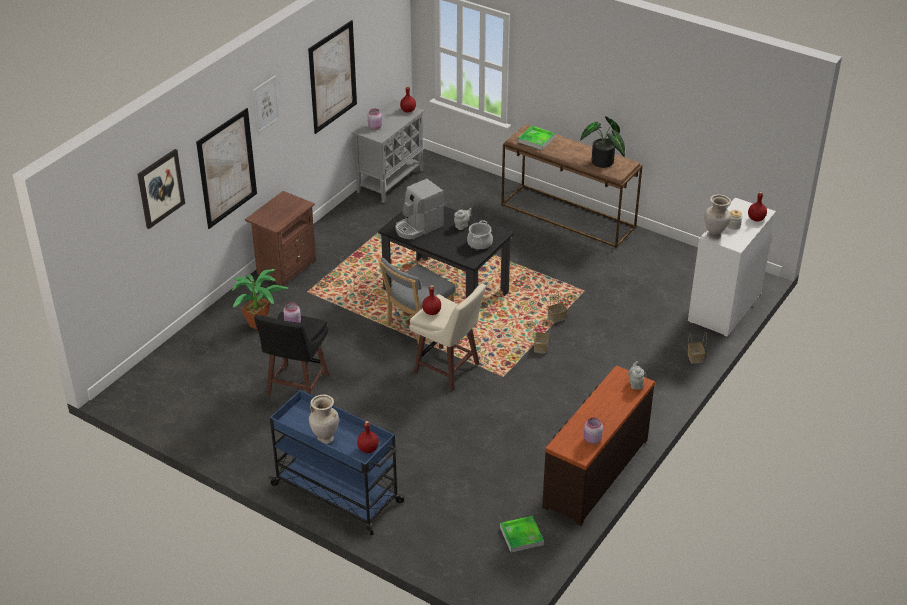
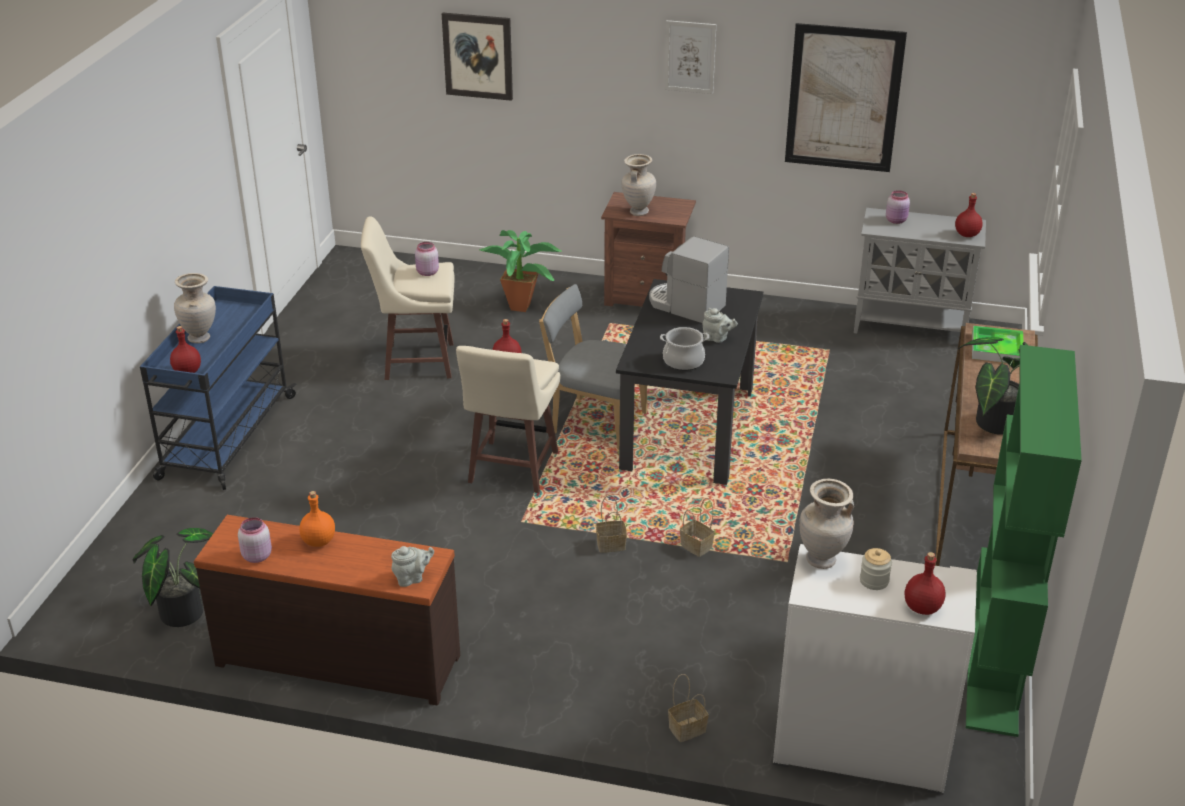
camera: 70 degrees right, 5 degrees down
picture [196,108,257,229] -> none
black stool [254,312,329,397] -> beige stool [361,216,455,380]
tray [500,516,544,553] -> potted plant [133,528,213,627]
none -> orange bottle [299,491,335,547]
none -> beige vase [622,154,656,216]
none -> green bookcase [966,345,1082,737]

